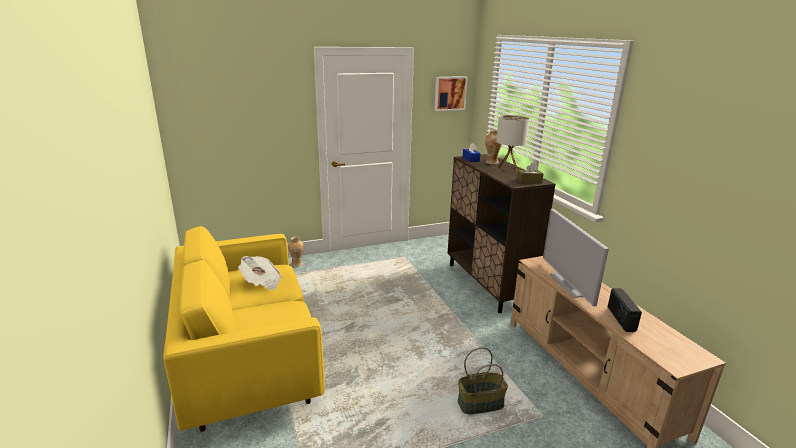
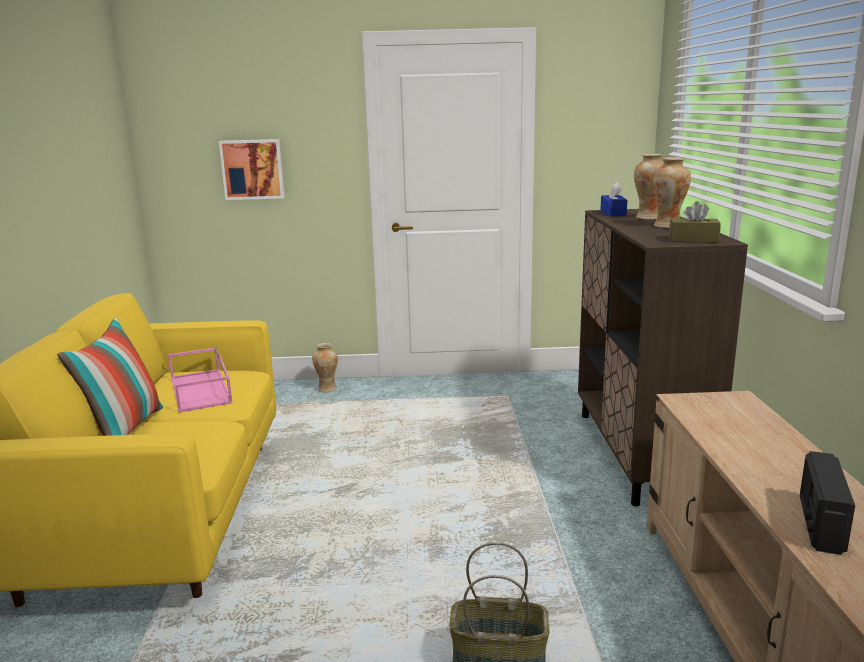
camera: 20 degrees right, 5 degrees down
newspaper [238,256,283,290] -> pink tray [168,347,233,413]
picture [434,76,468,111] -> picture moved to [219,139,285,200]
table lamp [496,115,530,173] -> vase [653,158,691,228]
television [543,209,609,307] -> none
none -> pillow [57,318,163,436]

